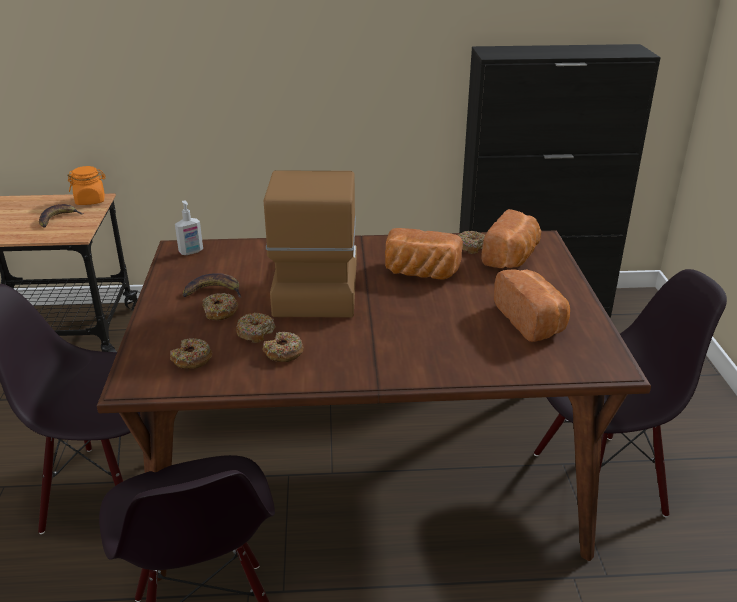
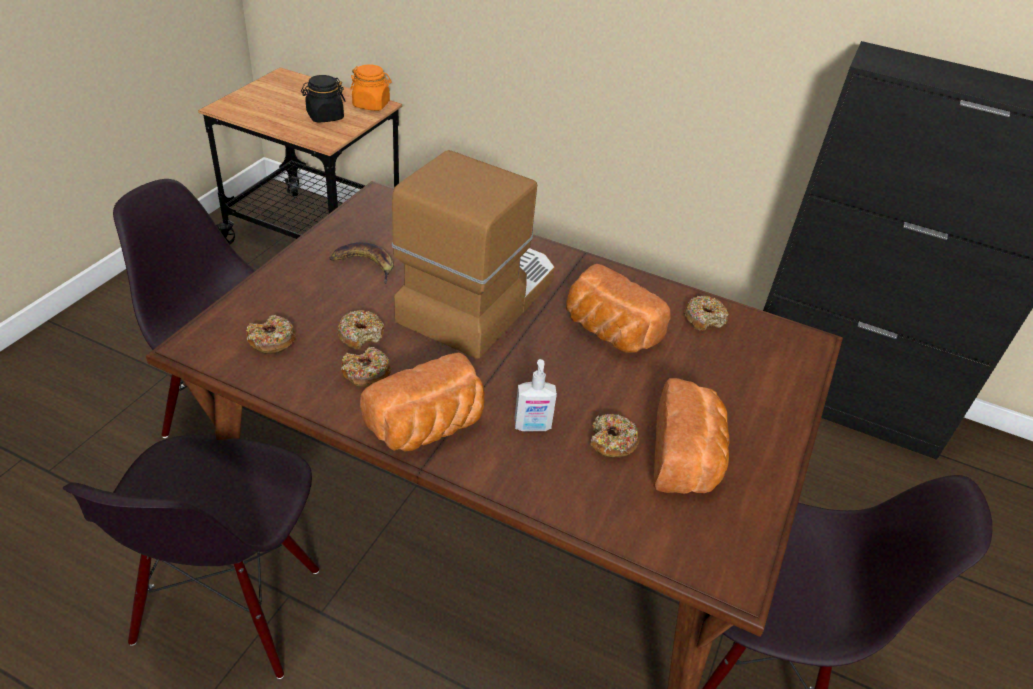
camera: 25 degrees right, 10 degrees up
banana [39,204,84,227] -> black jar [301,75,346,122]
soap dispenser [175,200,203,255] -> soap dispenser moved to [514,359,557,431]
donut [202,293,238,320] -> donut moved to [590,414,640,458]
bread [481,209,541,268] -> bread moved to [360,353,485,452]

